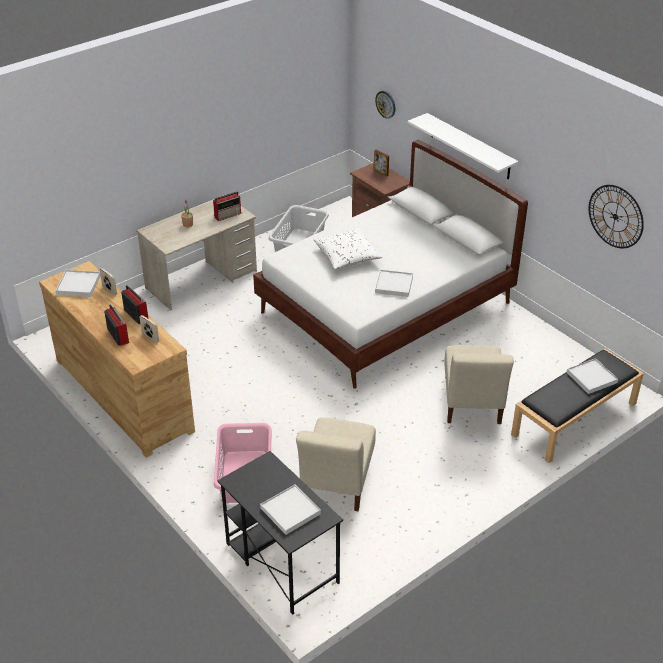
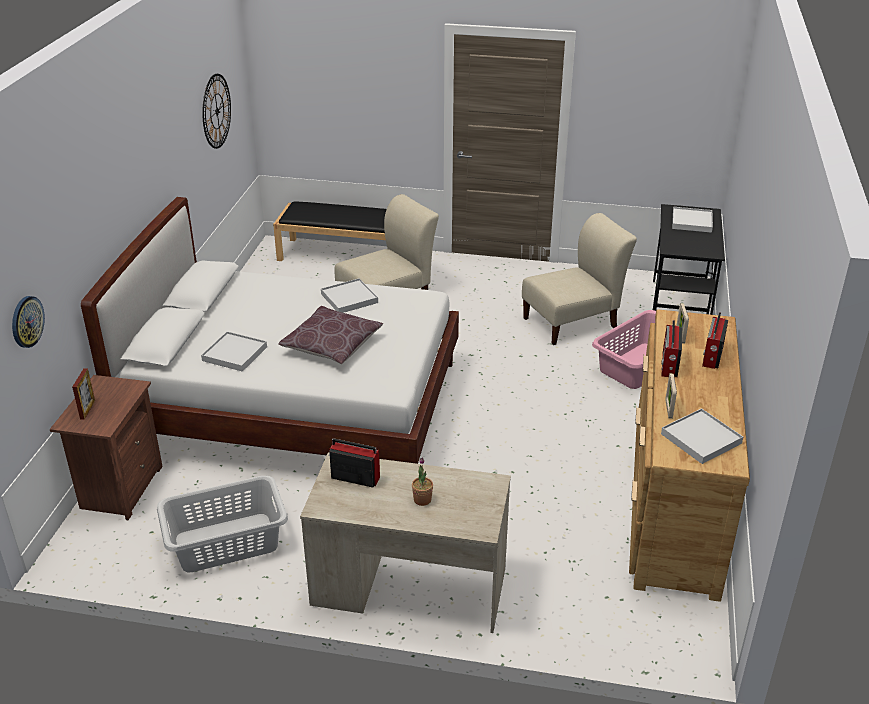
camera: 130 degrees left, 5 degrees down
white pillow [313,228,383,269] -> brown pillow [278,306,383,364]
white shelf [408,113,518,179] -> none
white tray [566,358,618,394] -> white tray moved to [201,331,267,372]

